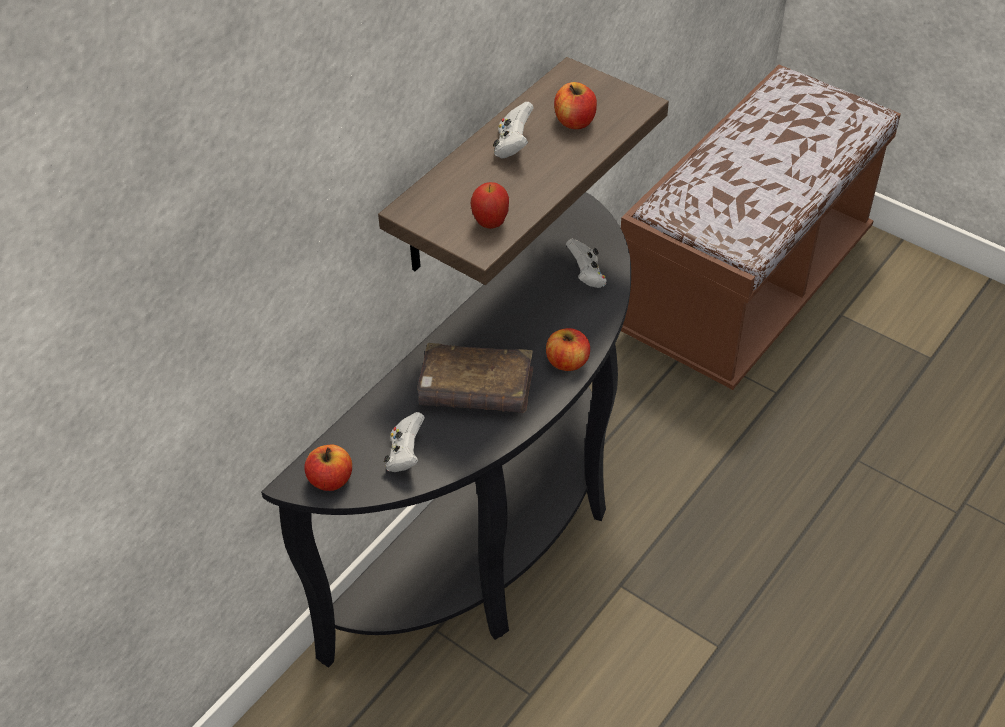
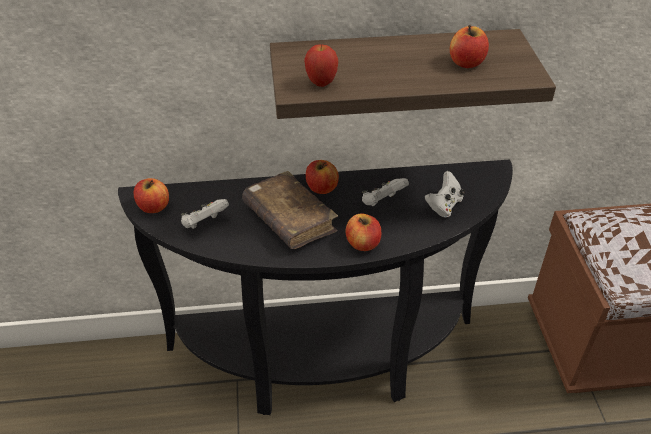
camera: 45 degrees right, 5 degrees down
white game controller [493,102,534,159] -> white game controller moved to [362,178,409,206]
none -> apple [306,160,339,194]

